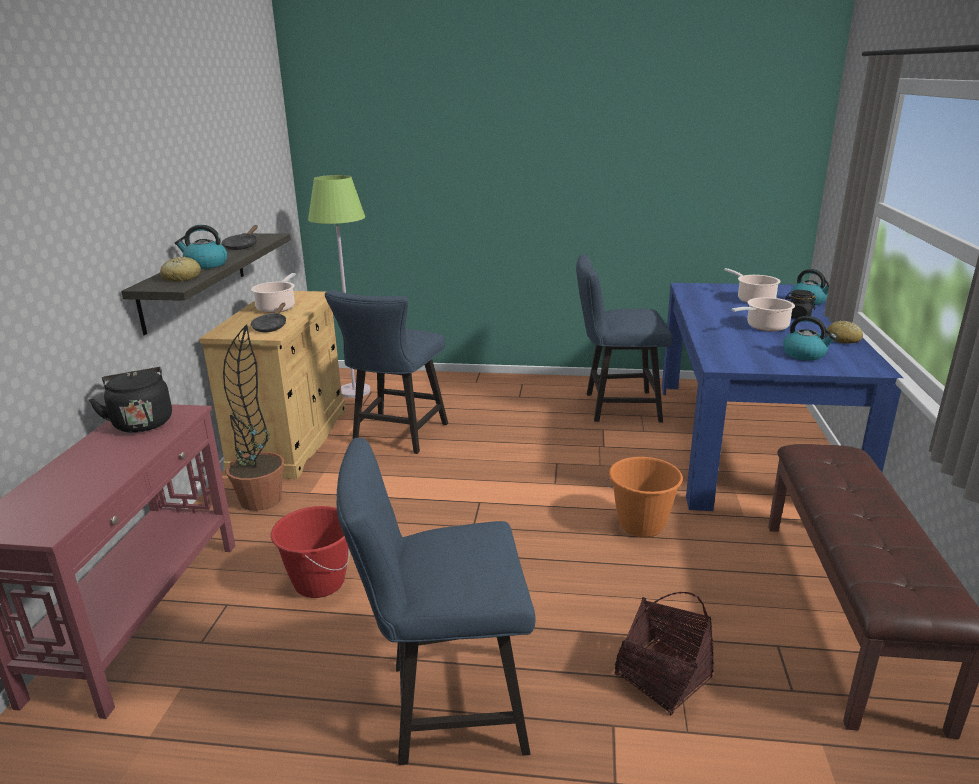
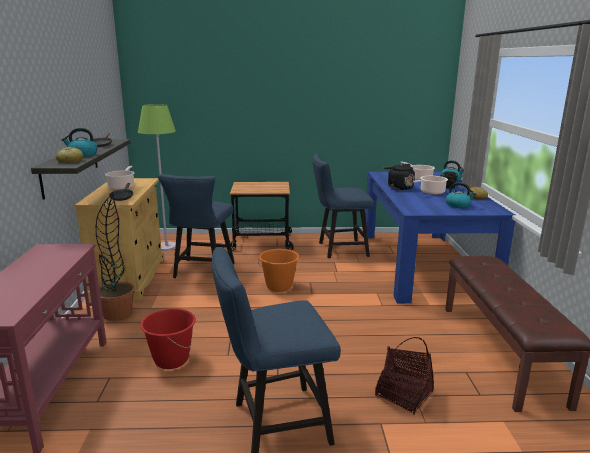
camera: 10 degrees left, 5 degrees down
black kettle [89,367,172,433] -> black kettle moved to [384,164,415,190]
orange bucket [607,457,683,537] -> orange bucket moved to [258,249,299,292]
none -> cart [230,182,294,251]

